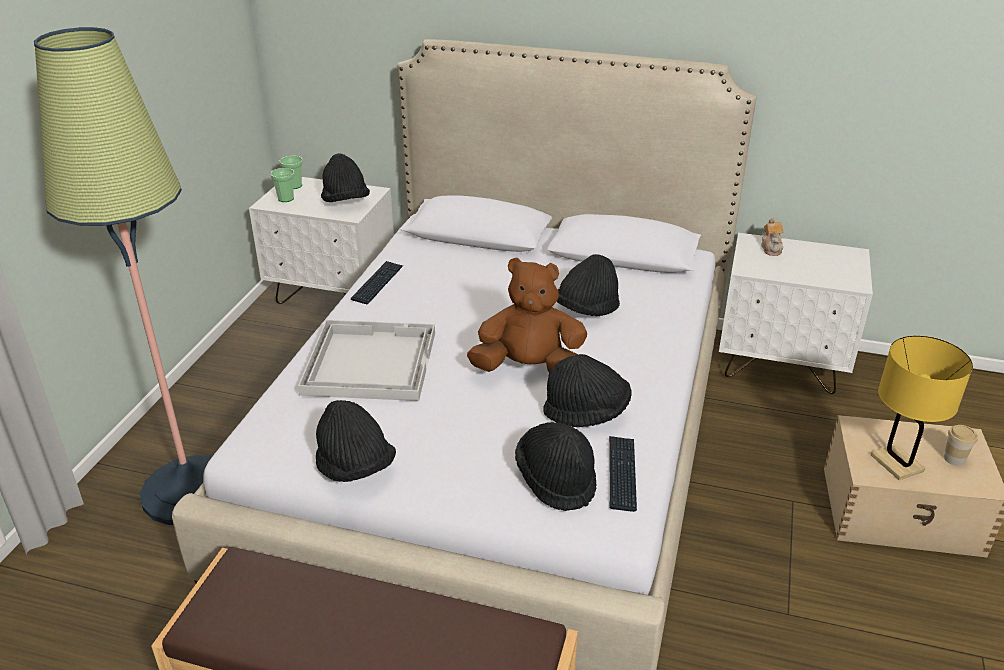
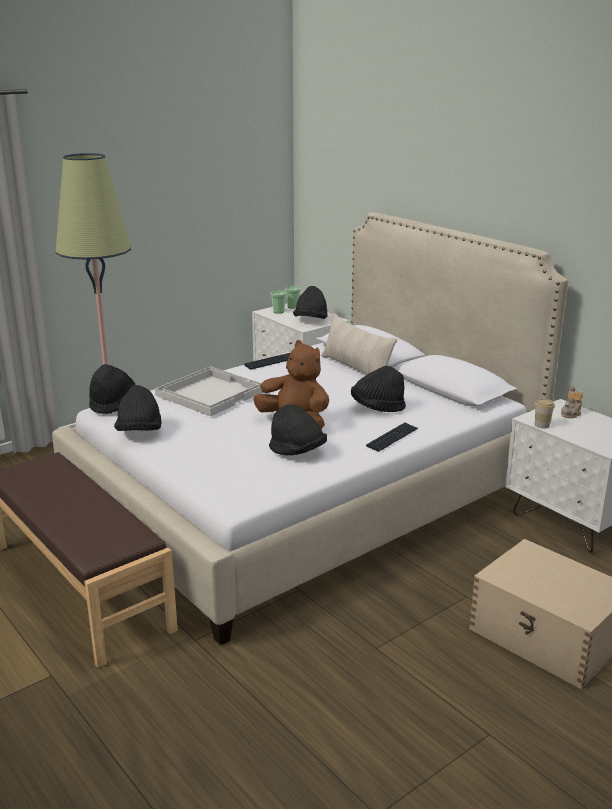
camera: 35 degrees right, 10 degrees down
black hat [515,422,596,511] -> black hat moved to [89,364,135,414]
keyboard [609,436,637,512] -> keyboard moved to [366,422,418,452]
yellow table lamp [871,336,973,480] -> none
cup [944,425,978,466] -> cup moved to [535,399,555,429]
none -> beige pillow [321,313,397,375]

